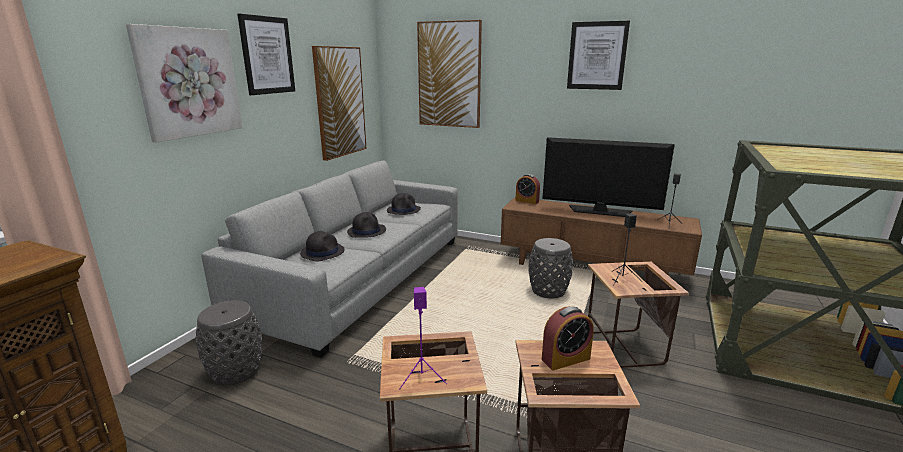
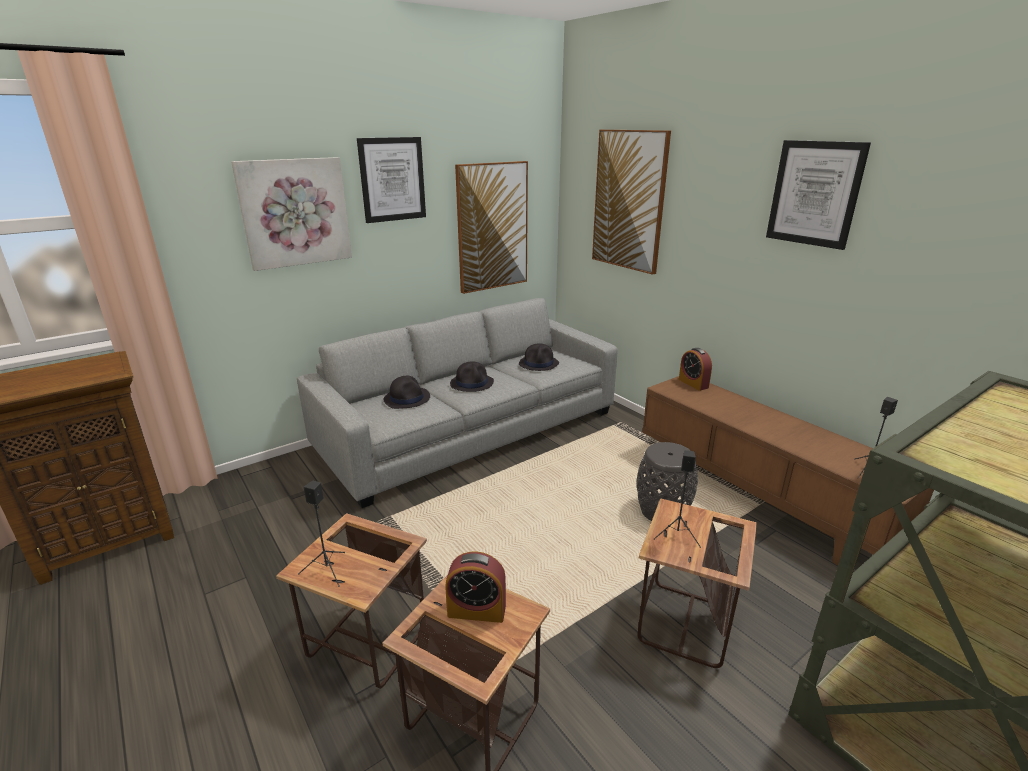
camera: 30 degrees right, 5 degrees up
grey stool [196,300,262,385] -> none
purple speaker [399,287,447,389] -> black speaker [298,481,345,587]
television [542,137,675,217] -> none

